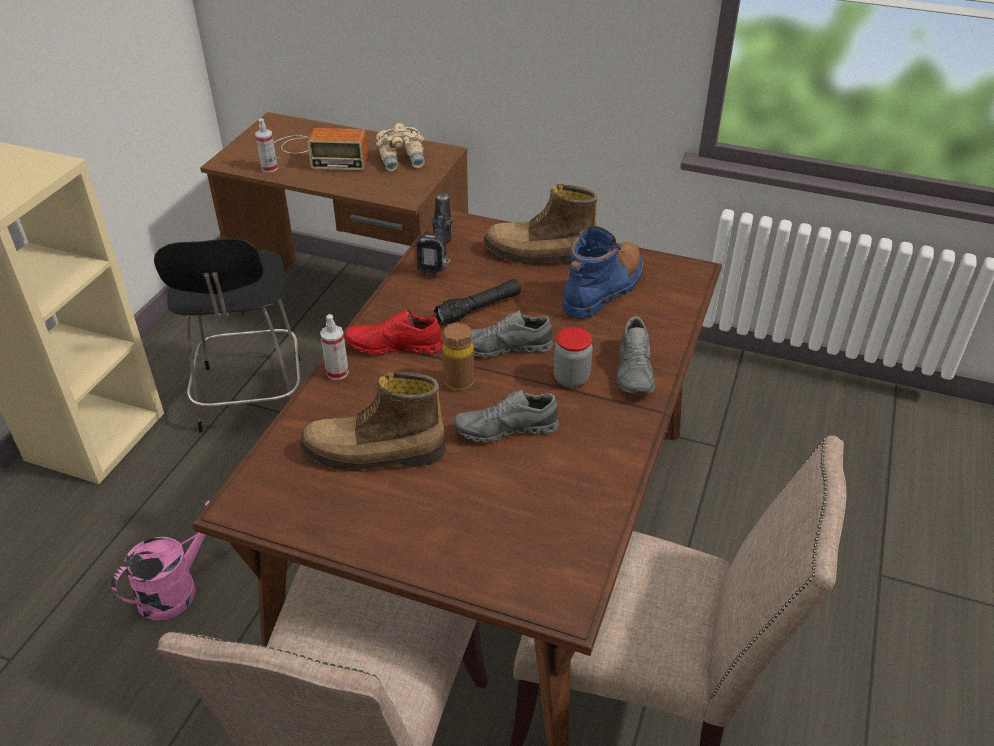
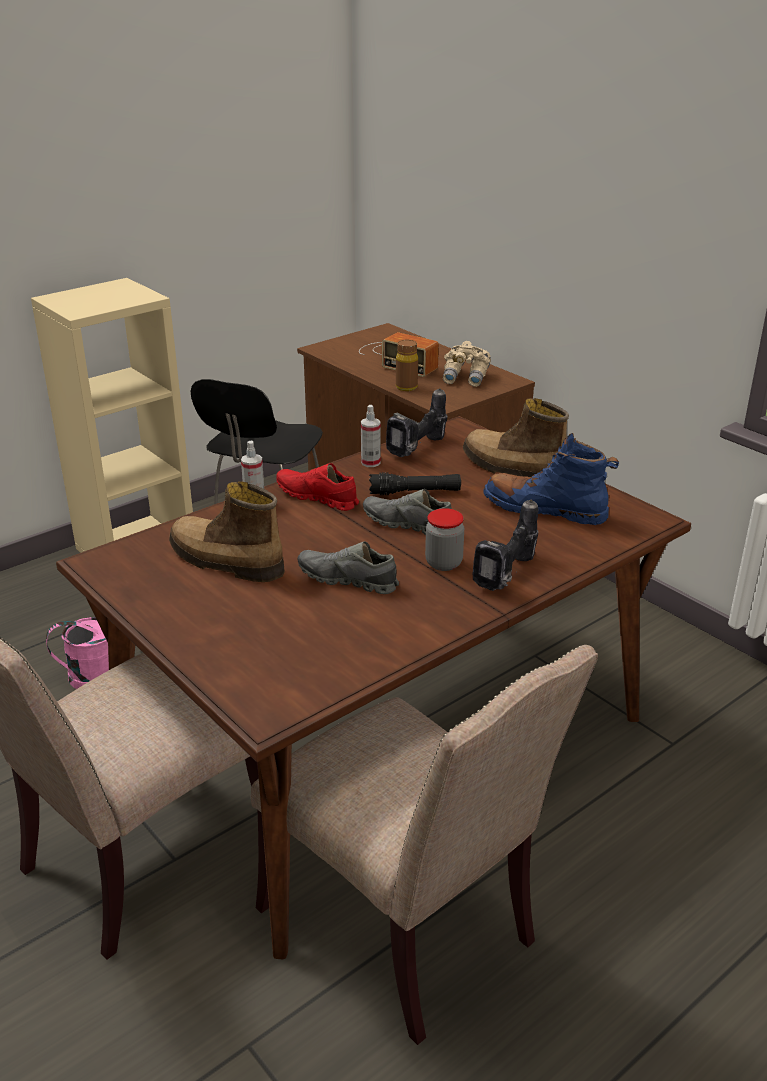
camera: 30 degrees right, 10 degrees down
spray bottle [255,118,278,173] -> spray bottle moved to [361,405,381,467]
brown bottle [443,323,474,390] -> brown bottle moved to [396,339,418,391]
blue boot [562,226,644,319] -> blue boot turned 135 degrees counterclockwise [483,433,619,525]
grey shoe [617,316,655,394] -> power drill [473,499,538,591]

